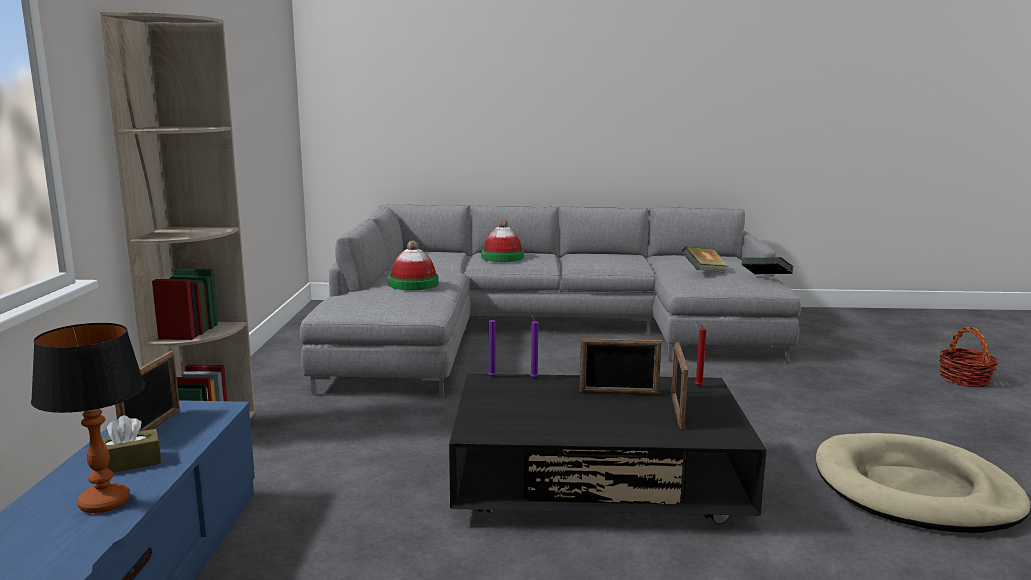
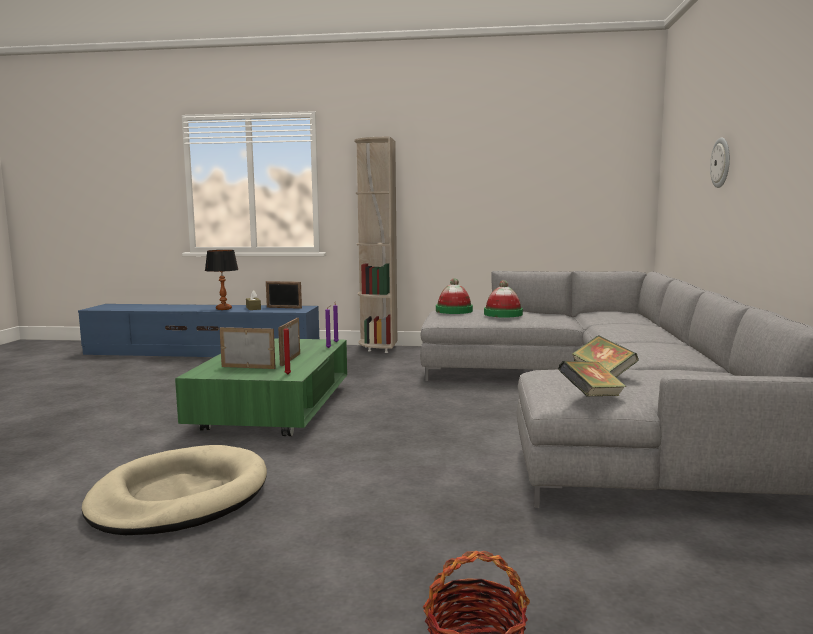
camera: 95 degrees right, 5 degrees down
black coffee table [449,373,767,524] -> green coffee table [175,339,347,436]
hat [481,220,524,262] -> hat moved to [436,278,473,314]
none -> wall clock [710,138,730,188]

